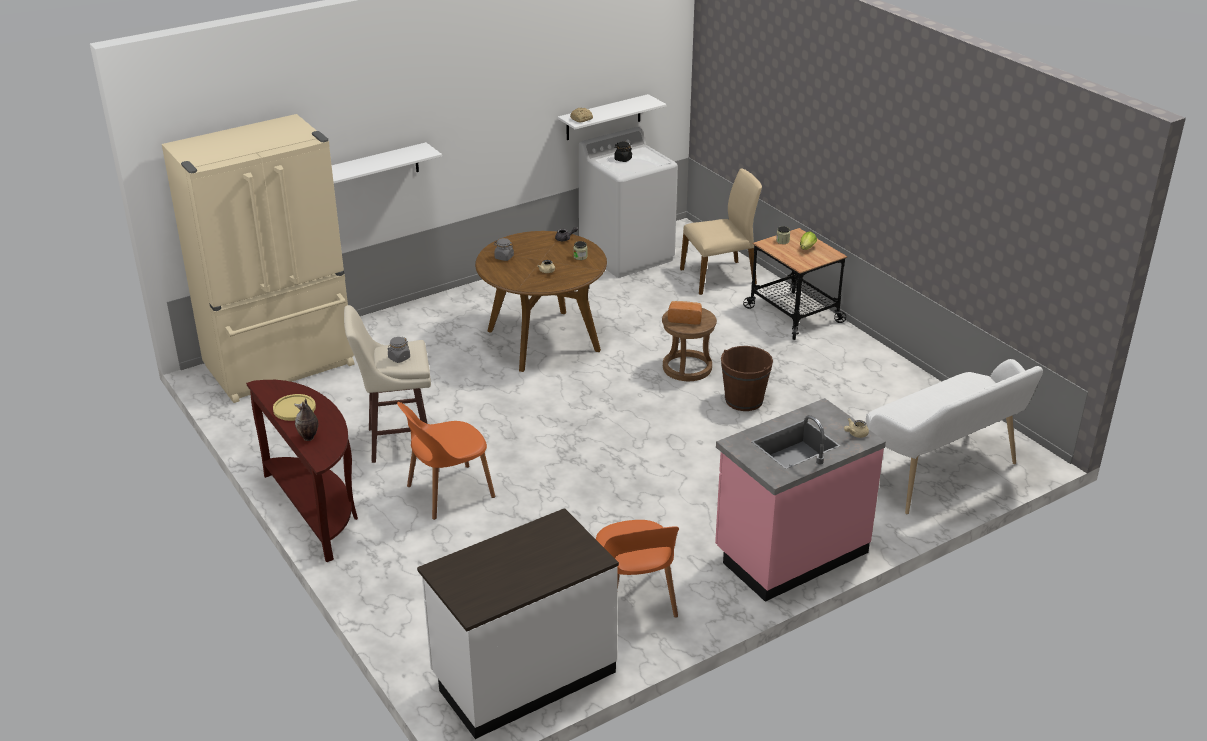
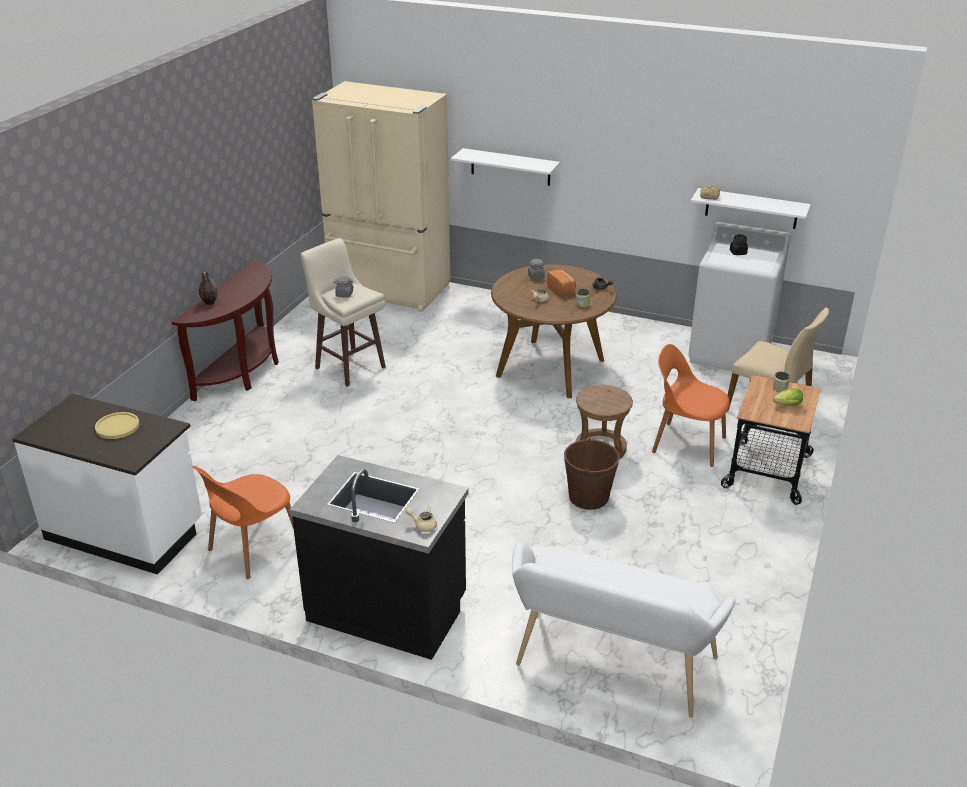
camera: 55 degrees right, 0 degrees up
yellow plate [273,394,316,421] -> yellow plate moved to [95,412,140,439]
orange chair [397,402,495,520] -> orange chair moved to [652,344,730,467]
bread [668,301,702,324] -> bread moved to [547,270,576,296]
pink counter [715,398,886,602] -> black counter [290,455,469,660]

